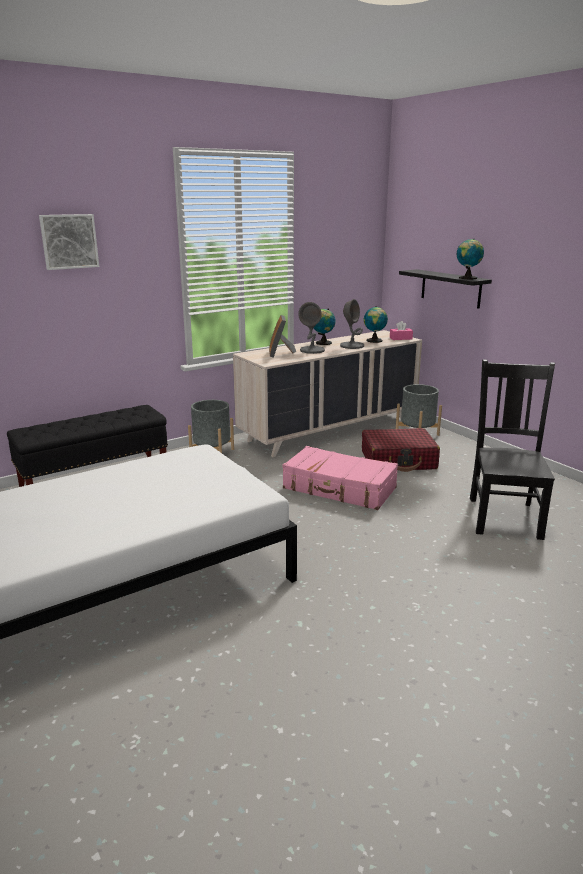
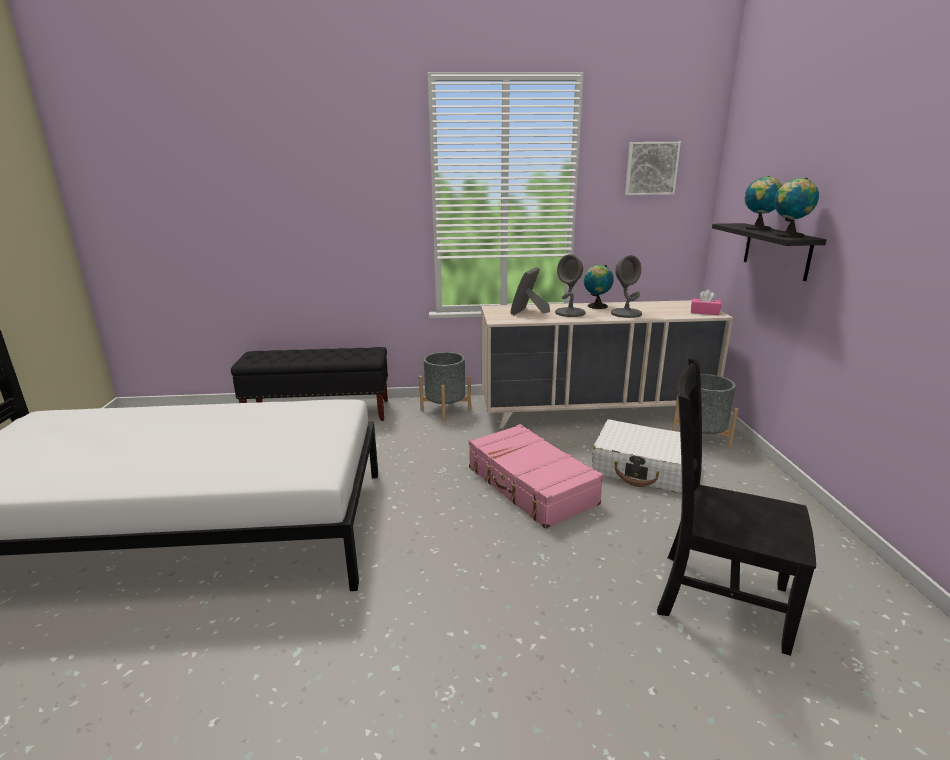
camera: 30 degrees right, 0 degrees up
picture [39,214,99,270] -> picture moved to [625,142,681,195]
red suitcase [362,428,440,472] -> white suitcase [592,419,682,494]
globe [364,306,388,343] -> globe moved to [745,176,782,230]
black chair [470,360,555,540] -> black chair turned 105 degrees counterclockwise [657,357,816,656]

